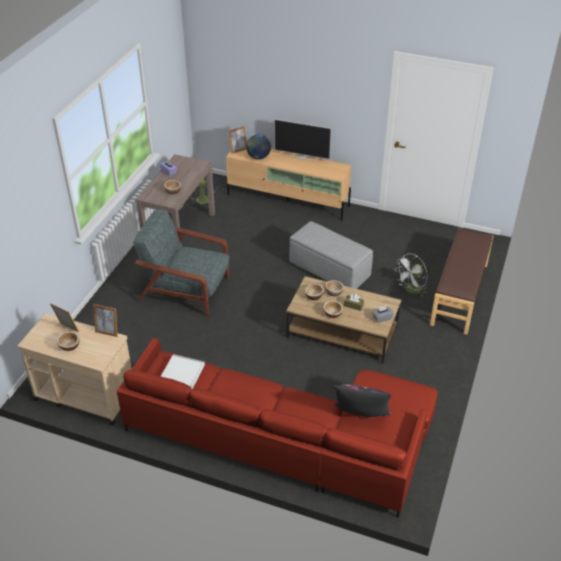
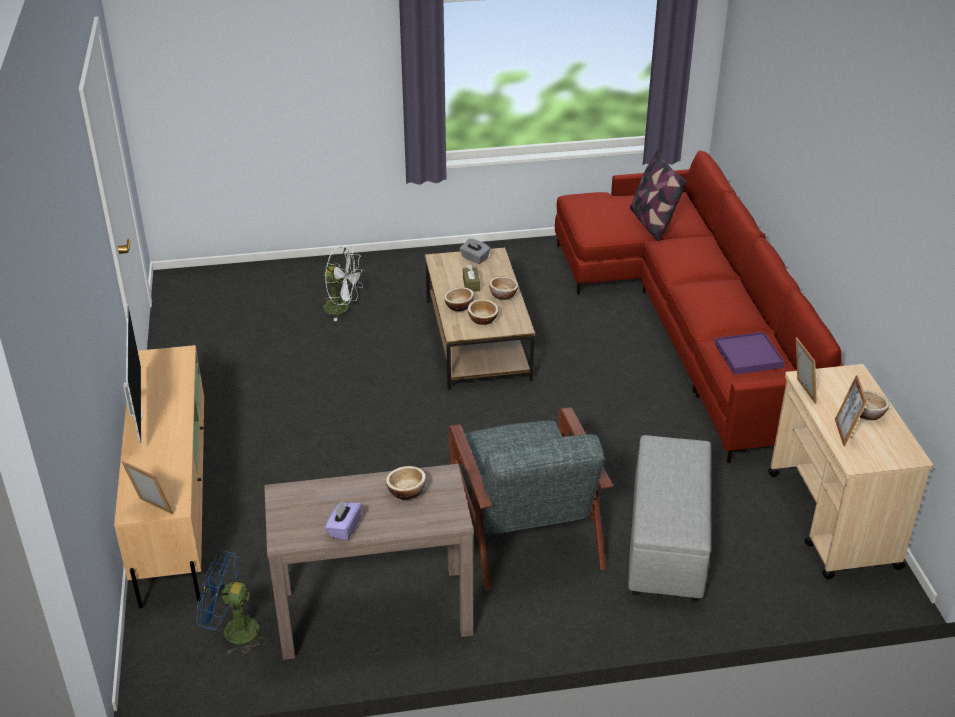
camera: 120 degrees left, 5 degrees down
white tray [161,354,205,390] -> purple tray [715,332,784,375]
globe [246,135,271,159] -> none
grey ottoman [290,221,373,289] -> grey ottoman moved to [628,435,711,602]
brown bench [430,228,494,334] -> none

